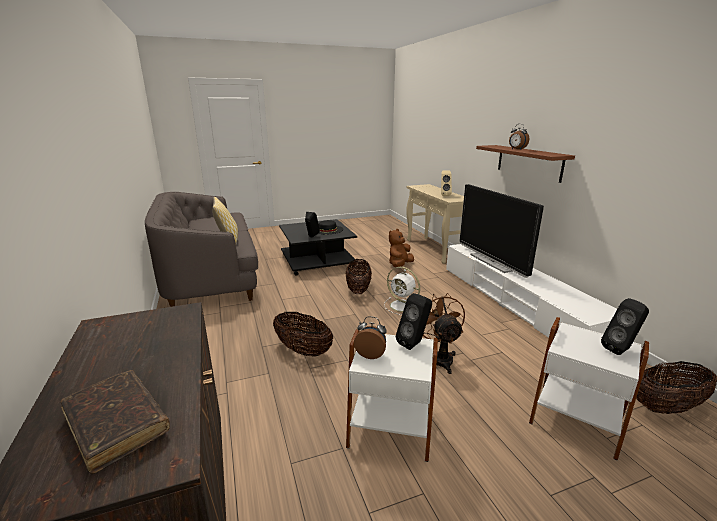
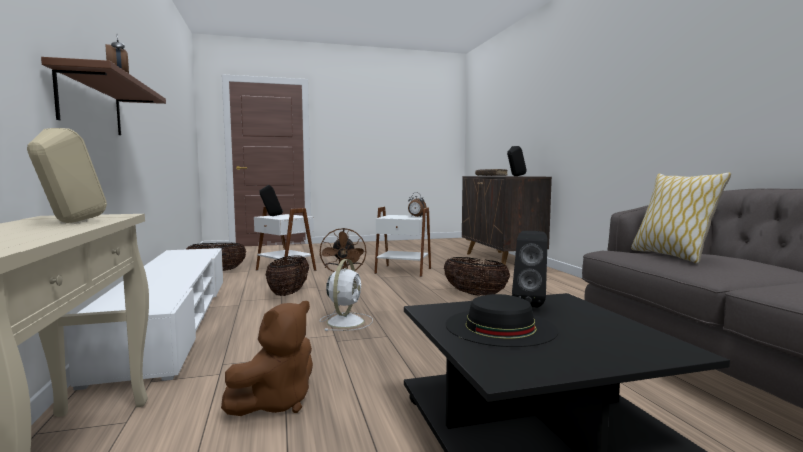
camera: 175 degrees left, 15 degrees down
basket [346,259,372,294] -> basket moved to [265,255,309,296]
white fan [384,267,420,315] -> white fan turned 60 degrees clockwise [319,259,373,331]
black speaker [396,293,432,350] -> black speaker moved to [507,146,527,176]
television [460,184,544,278] -> none

